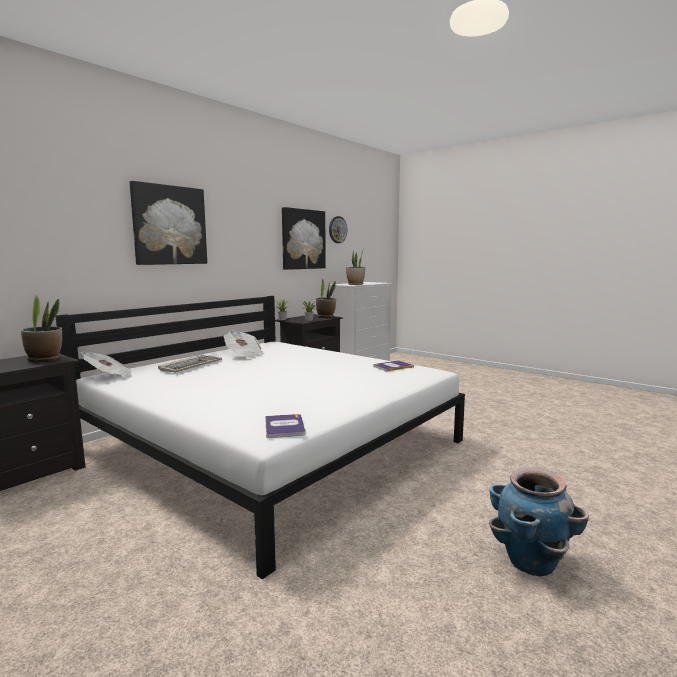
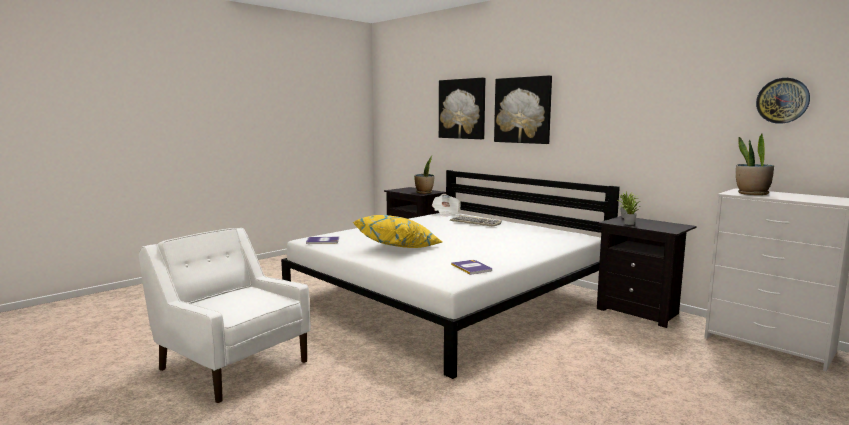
camera: 95 degrees right, 0 degrees up
newspaper [224,331,263,358] -> none
picture [282,207,326,270] -> picture moved to [439,78,486,139]
potted plant [316,278,336,318] -> none
planter [489,468,589,577] -> white armchair [139,228,311,403]
none -> yellow pillow [353,215,442,248]

